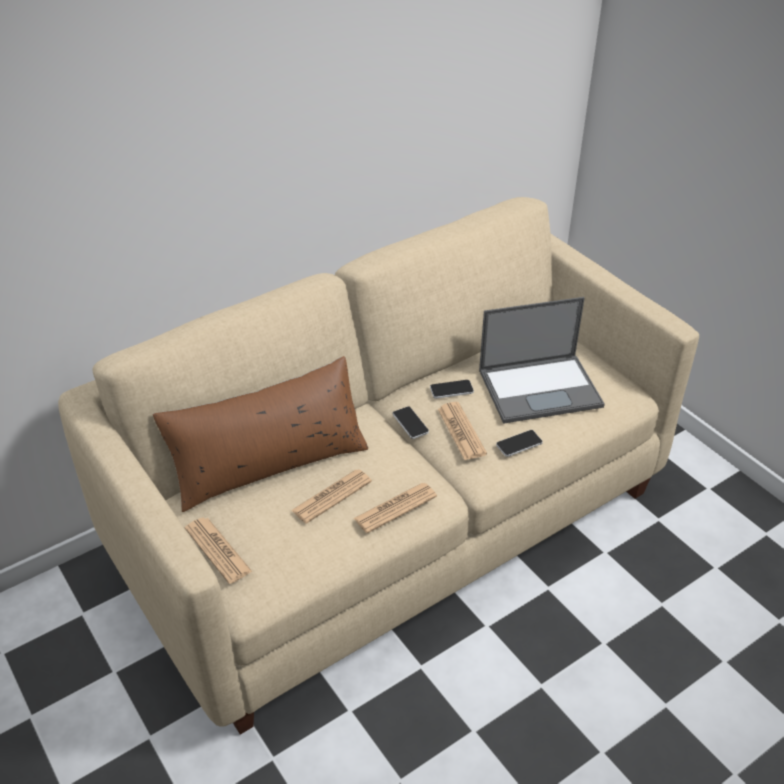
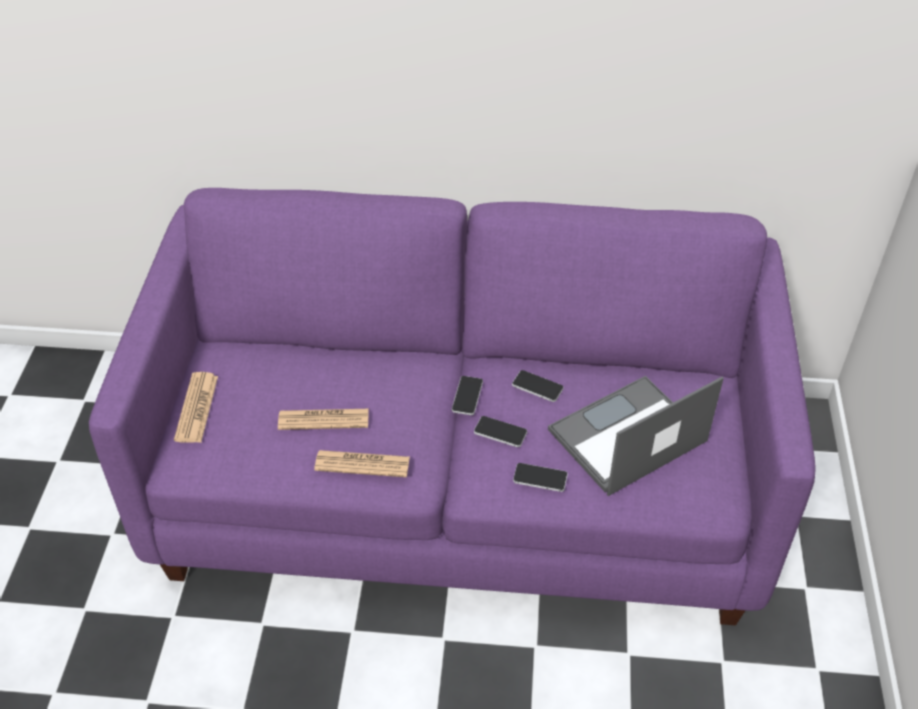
camera: 40 degrees right, 5 degrees up
beige sofa [58,197,699,735] -> purple sofa [89,188,816,625]
brown pillow [153,356,368,512] -> none
newspaper [438,402,487,460] -> phone [474,416,527,447]
laptop [479,297,605,424] -> laptop turned 120 degrees clockwise [548,376,724,496]

